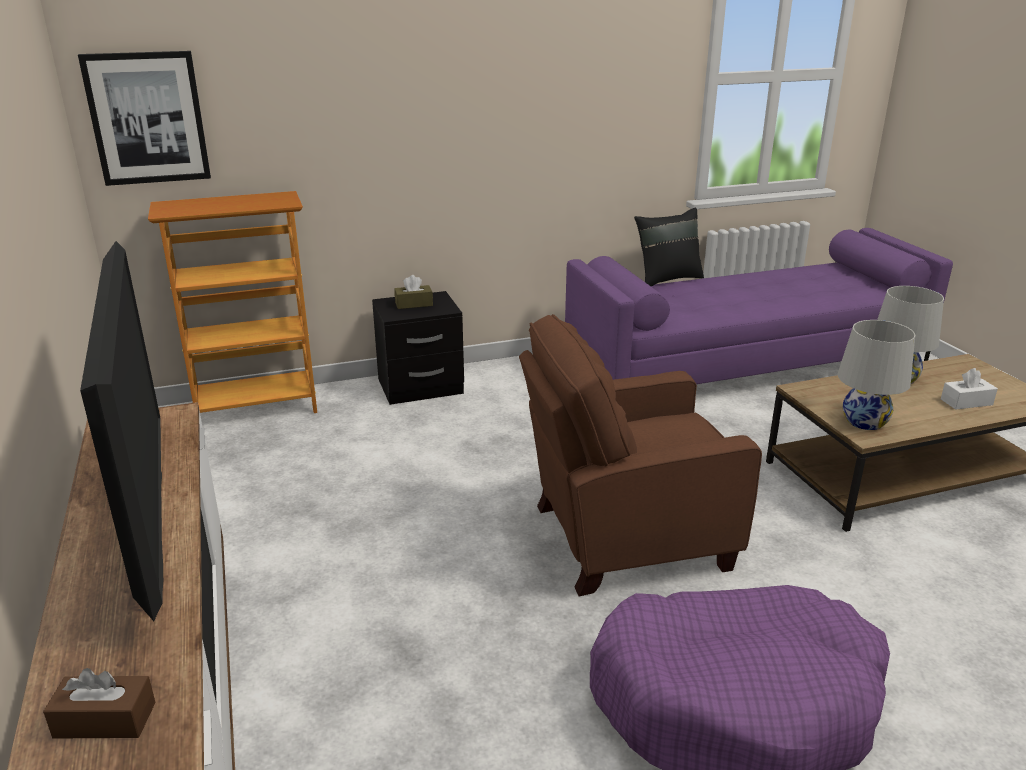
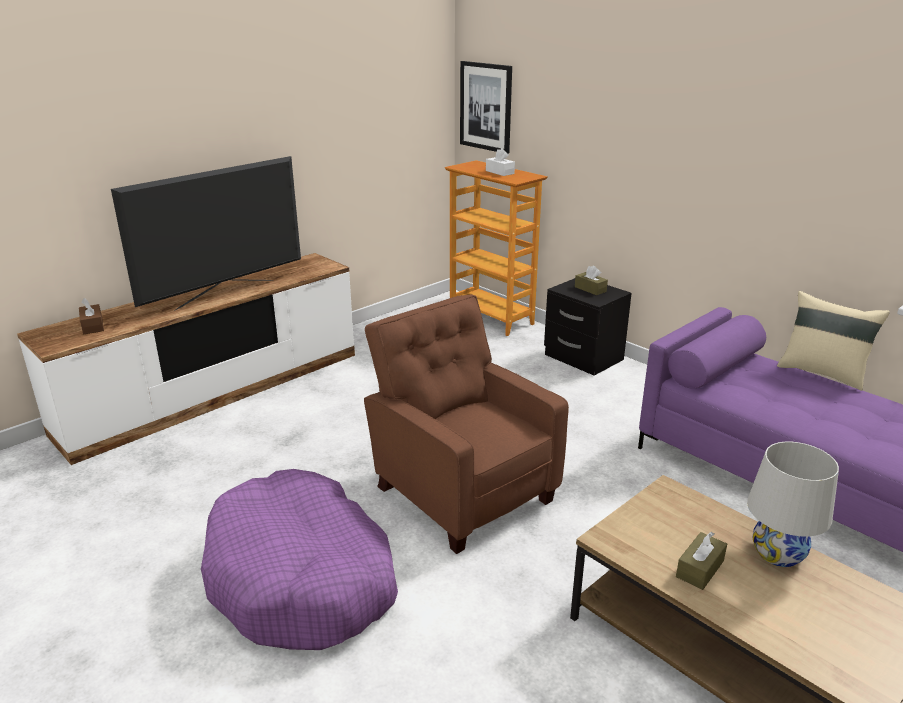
camera: 65 degrees right, 0 degrees up
black pillow [634,208,704,287] -> beige pillow [777,291,890,391]
white table lamp [838,320,915,430] -> none
white tissue box [941,368,998,410] -> white tissue box moved to [486,148,515,176]
none -> brown tissue box [676,532,727,590]

